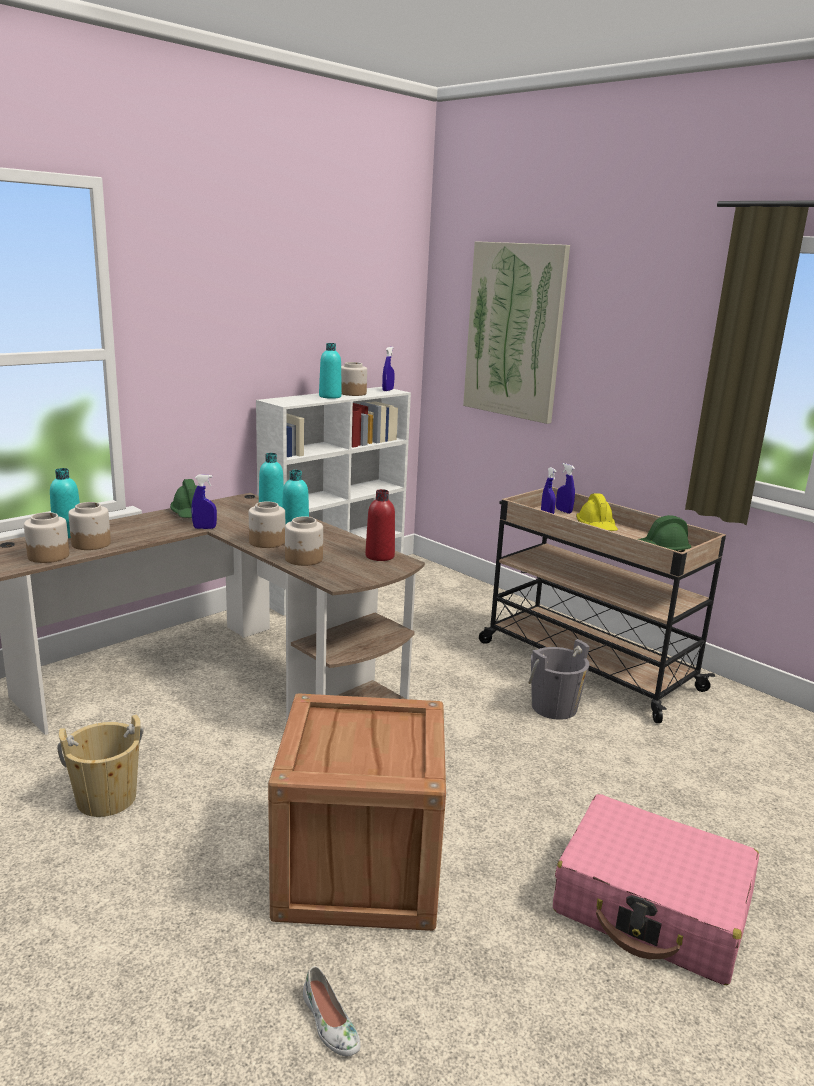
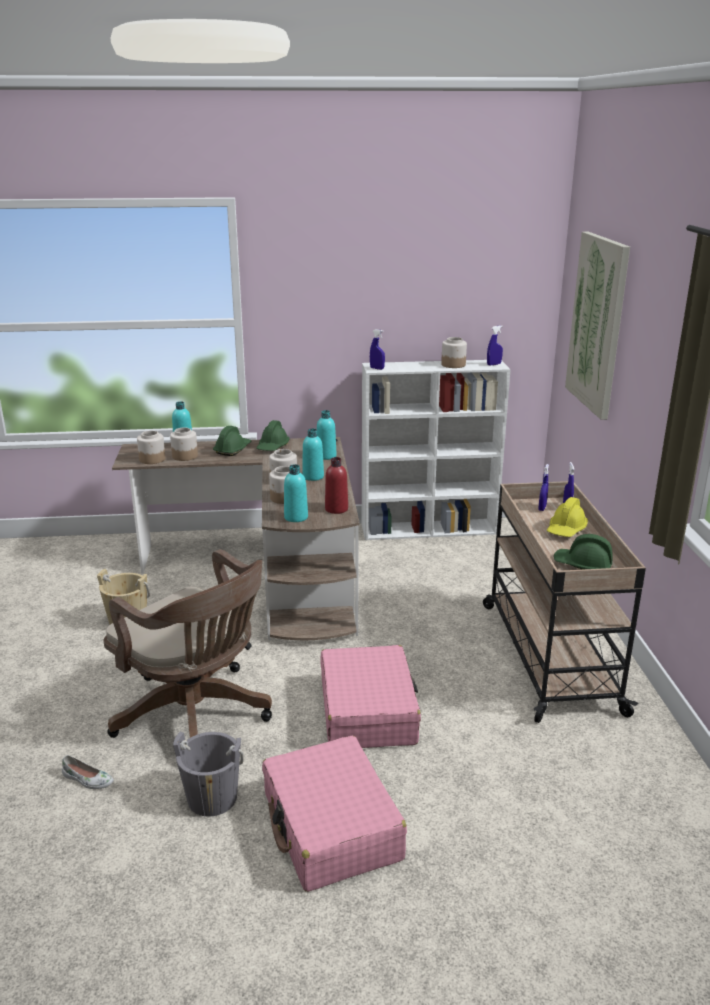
camera: 40 degrees right, 5 degrees up
blue spray bottle [191,475,217,529] -> blue spray bottle moved to [370,329,385,370]
crate [268,693,446,931] -> brown office chair [104,549,272,738]
white shoe [303,966,361,1057] -> white shoe turned 75 degrees counterclockwise [62,755,114,789]
turquoise bottle [319,343,342,399] -> turquoise bottle moved to [284,464,308,522]
grey bucket [528,639,590,720] -> grey bucket moved to [173,732,244,816]
none -> green hard hat [213,426,251,456]
none -> pink suitcase [320,645,421,748]

